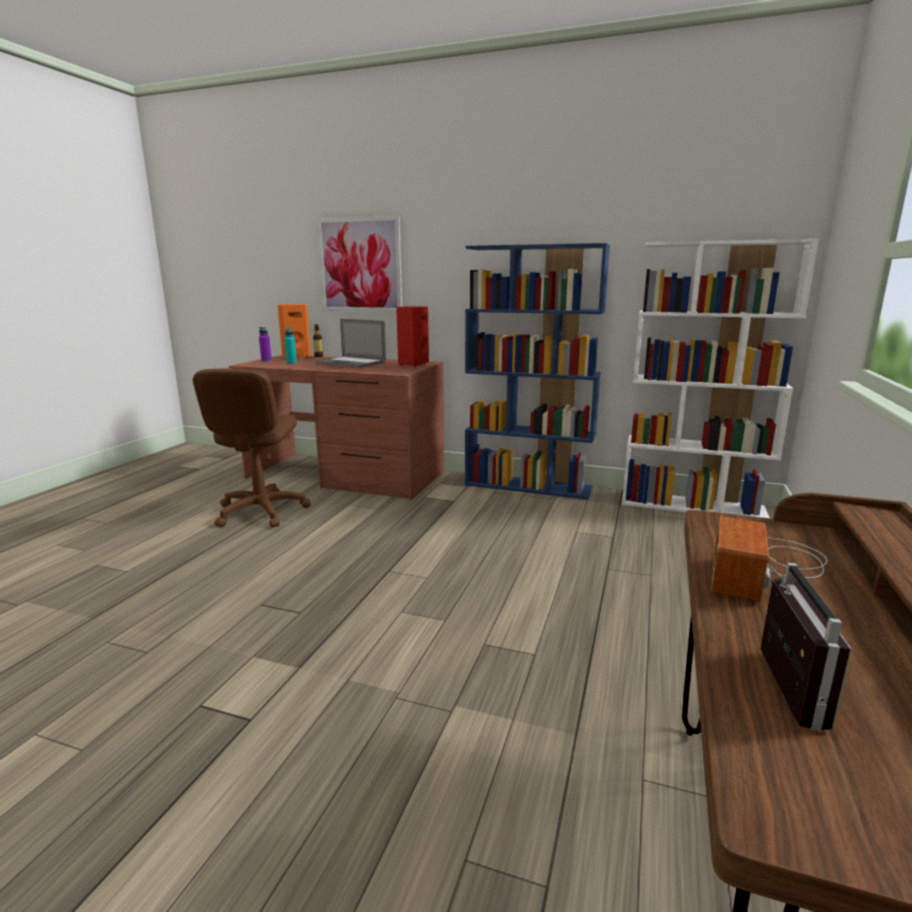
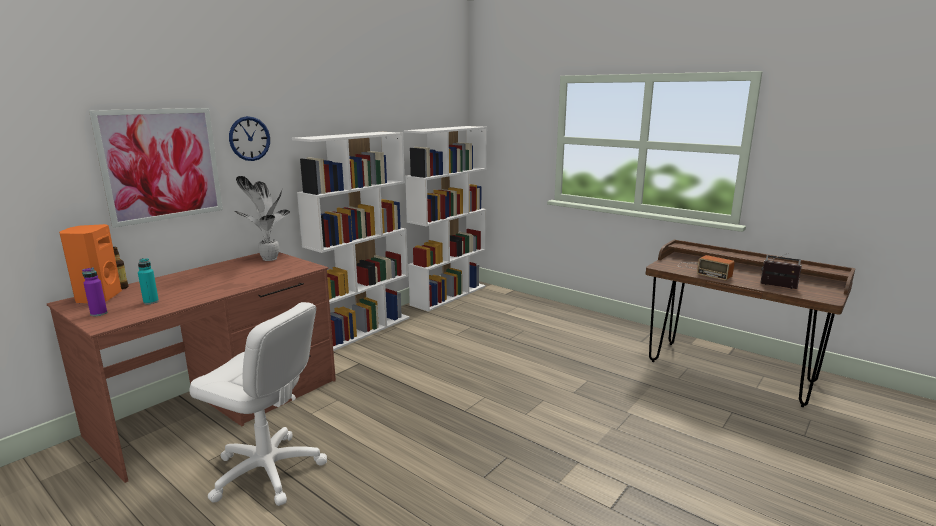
camera: 70 degrees left, 0 degrees up
brown office chair [193,369,311,528] -> white office chair [189,302,327,506]
laptop [316,319,386,368] -> none
red speaker [396,306,429,367] -> potted plant [234,176,290,261]
blue bookcase [465,243,610,500] -> white bookcase [292,132,410,351]
none -> wall clock [229,116,270,161]

